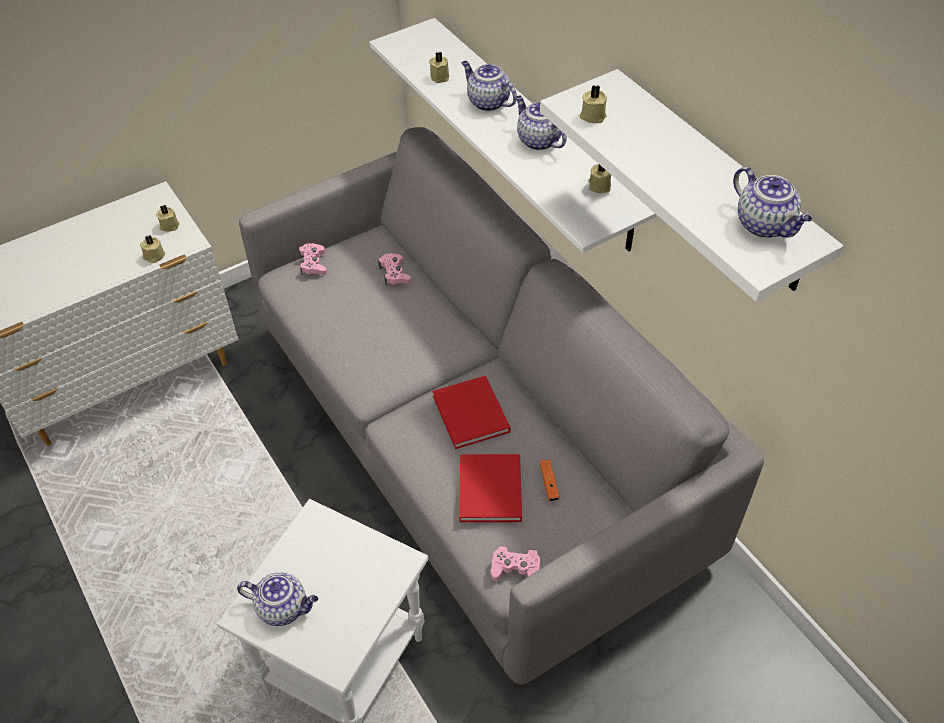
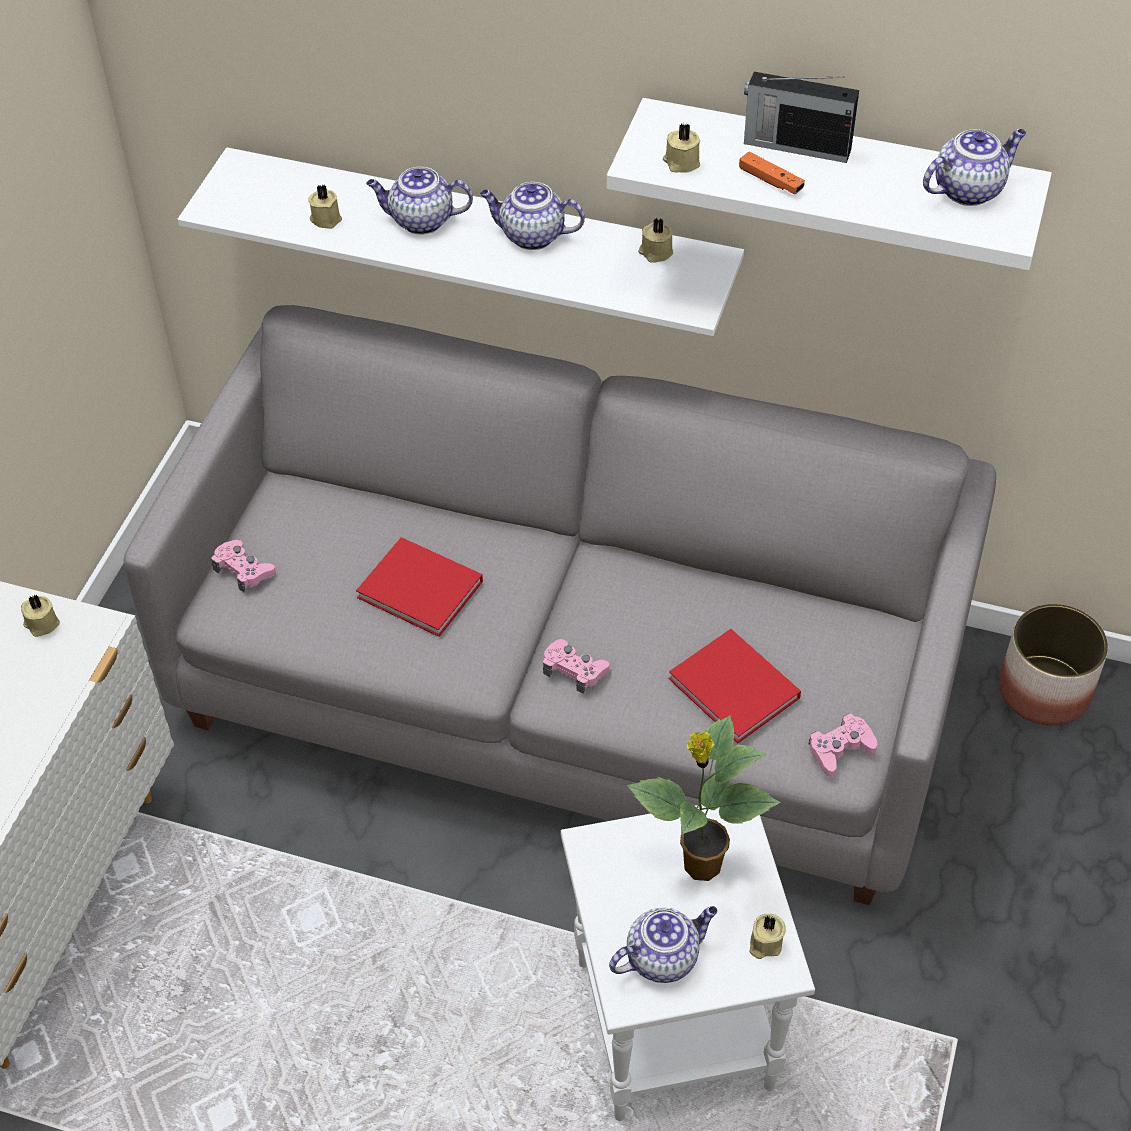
camera: 40 degrees left, 0 degrees up
beige candle [140,235,165,263] -> beige candle moved to [749,914,786,959]
pink game controller [378,253,411,286] -> pink game controller moved to [543,639,609,694]
red book [432,376,510,449] -> red book moved to [356,537,483,637]
orange game controller [540,459,560,501] -> orange game controller moved to [739,152,805,194]
teapot [733,167,812,238] -> teapot turned 45 degrees counterclockwise [923,129,1026,206]
none -> potted plant [627,715,781,881]
none -> radio [744,72,859,163]
none -> planter [999,604,1108,726]

